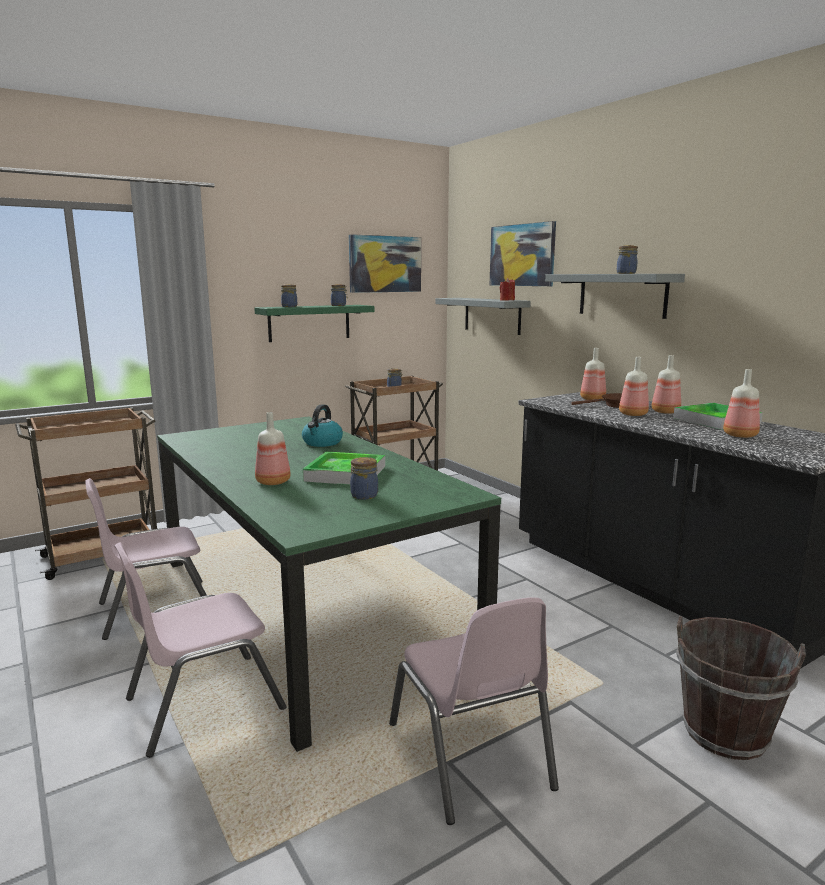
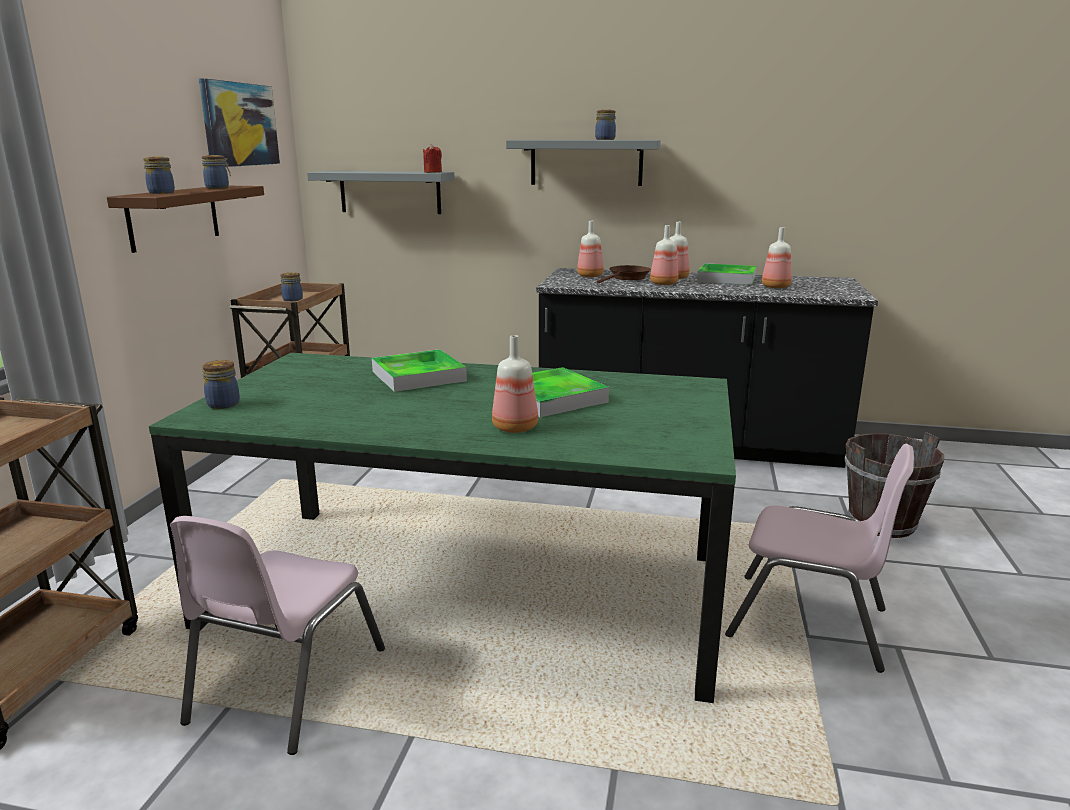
camera: 45 degrees left, 5 degrees up
pink chair [114,543,287,758] -> none
green shelf [254,305,374,342] -> brown shelf [107,186,264,253]
kettle [302,404,343,447] -> tray [372,349,467,392]
jar [350,457,378,500] -> jar moved to [202,360,240,409]
picture [490,221,556,286] -> none

